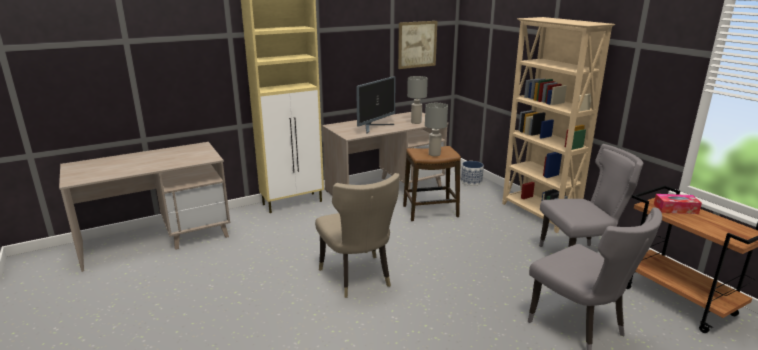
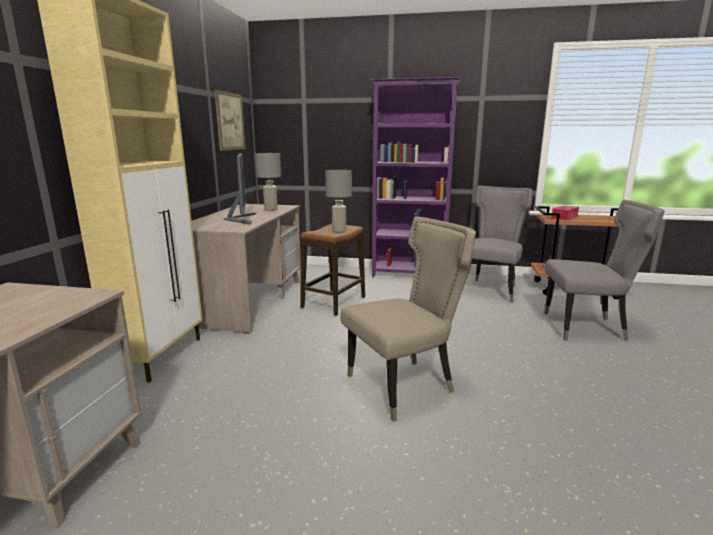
camera: 50 degrees left, 5 degrees down
beige chair [315,173,400,298] -> beige chair turned 45 degrees counterclockwise [340,216,476,422]
planter [461,161,484,186] -> none
beige bookcase [502,17,615,233] -> purple bookcase [371,77,461,277]

